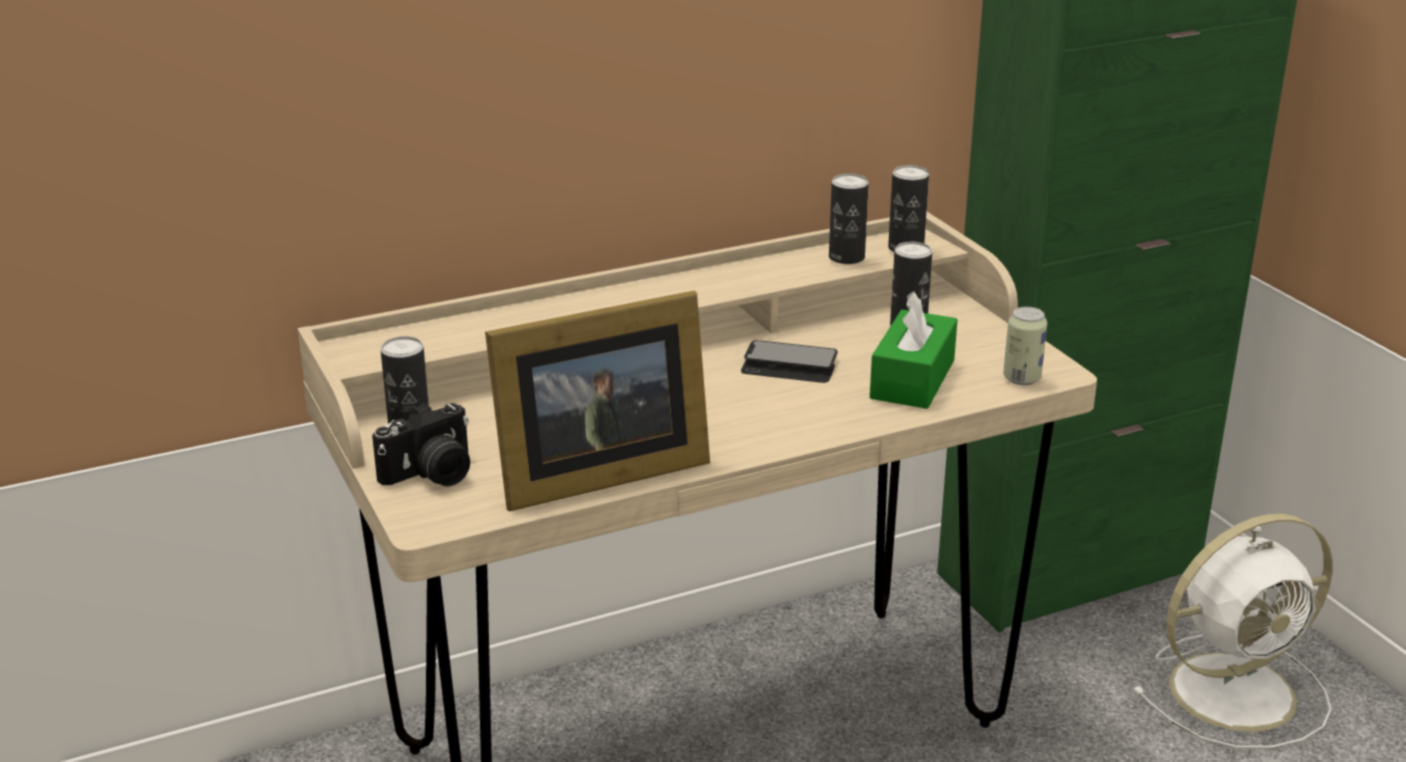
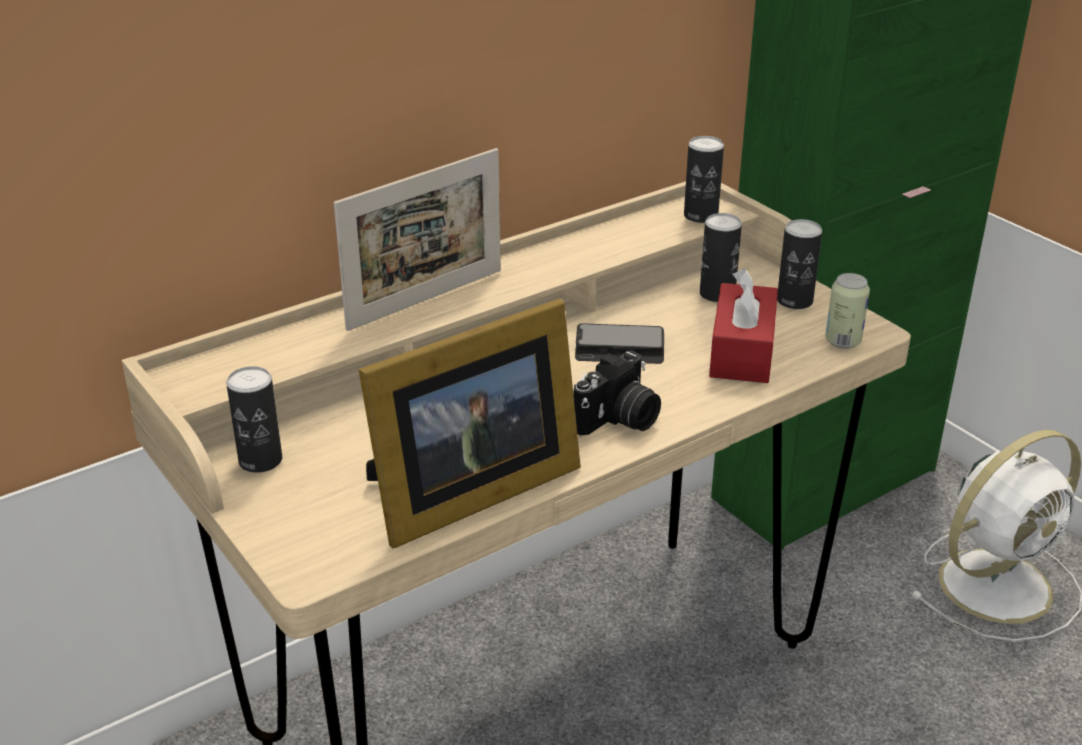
camera: 10 degrees left, 5 degrees up
camera [372,403,470,486] -> camera moved to [574,351,661,436]
can [829,173,869,264] -> can moved to [777,219,822,309]
green tissue box [870,291,958,409] -> red tissue box [709,268,778,383]
none -> picture frame [334,148,501,331]

